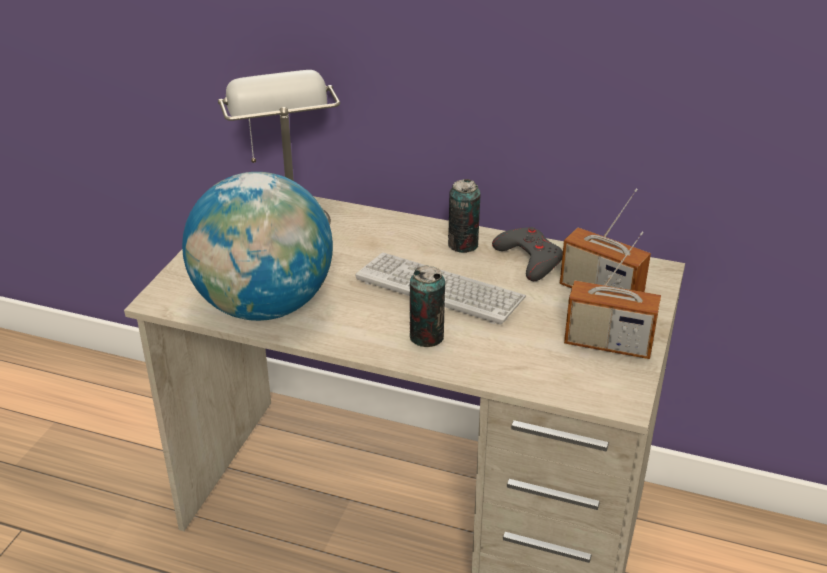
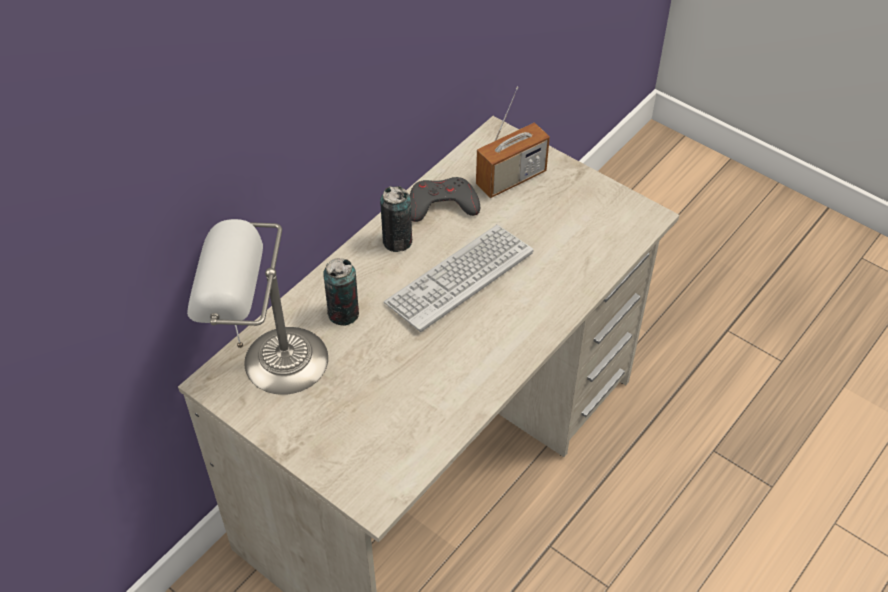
camera: 70 degrees left, 15 degrees up
globe [182,172,333,321] -> none
can [410,265,445,347] -> can moved to [323,258,359,326]
radio [564,232,661,359] -> none

